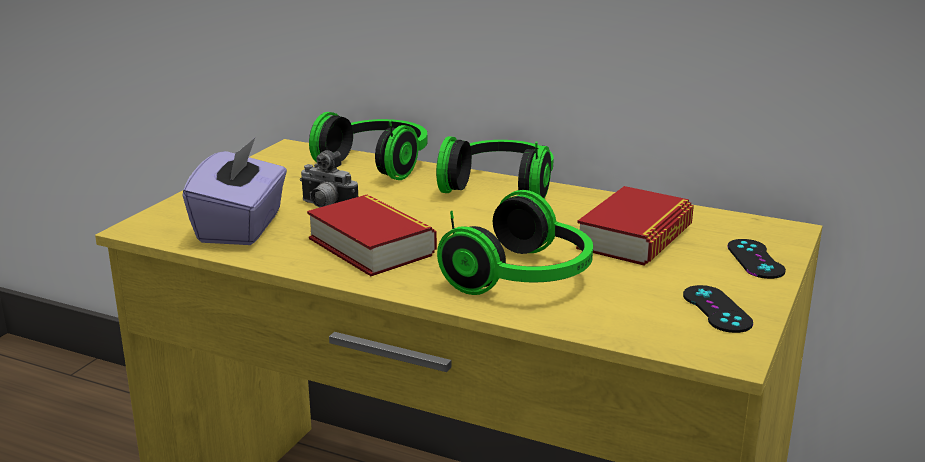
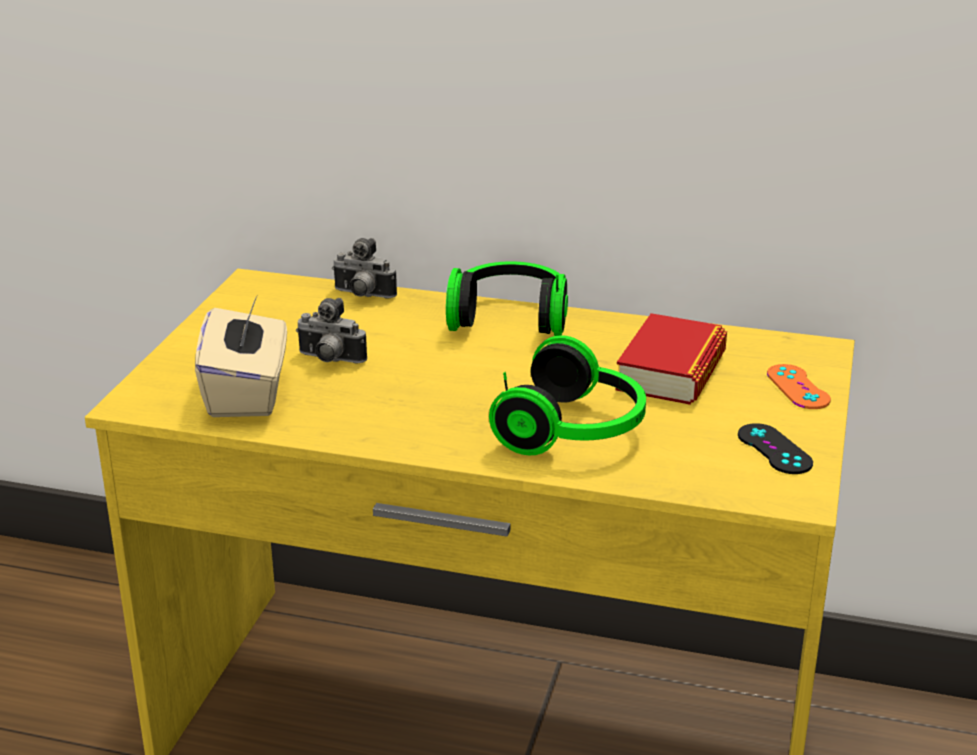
camera: 10 degrees left, 5 degrees up
purple tissue box [182,138,287,245] -> beige tissue box [195,294,287,417]
book [307,195,437,276] -> none
headphones [309,112,427,180] -> camera [332,238,397,299]
black game controller [727,239,786,279] -> orange game controller [767,364,831,409]

